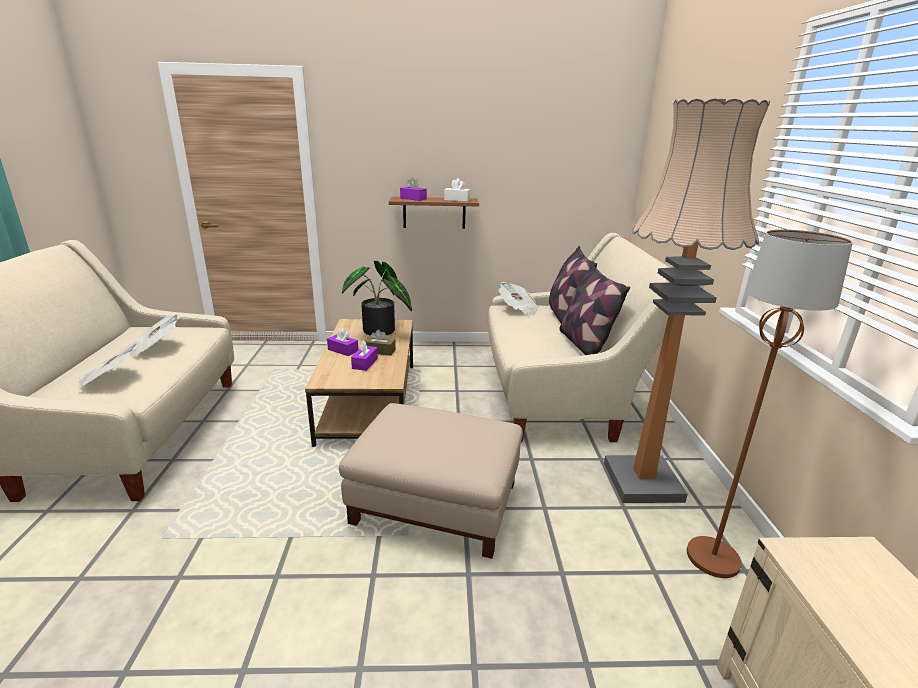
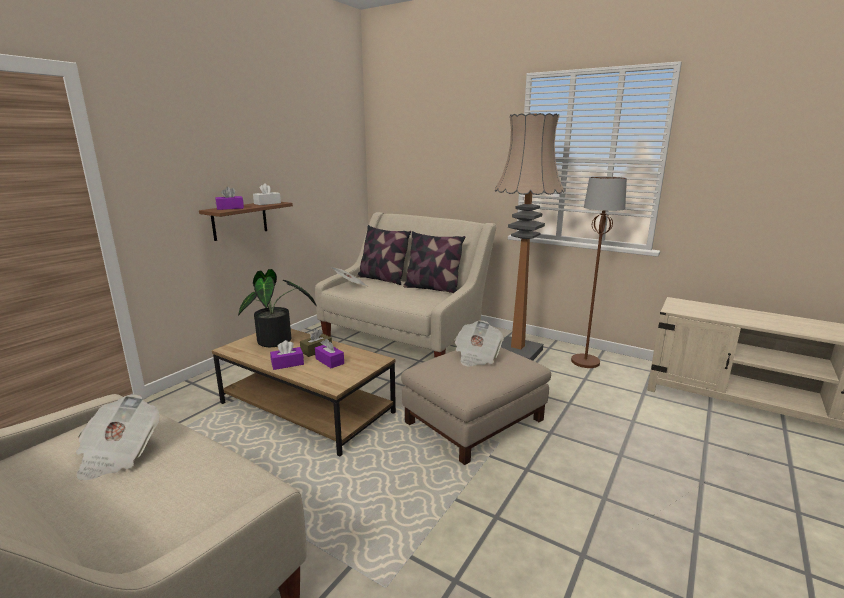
camera: 55 degrees left, 5 degrees down
newspaper [78,343,138,389] -> newspaper moved to [454,320,504,366]

